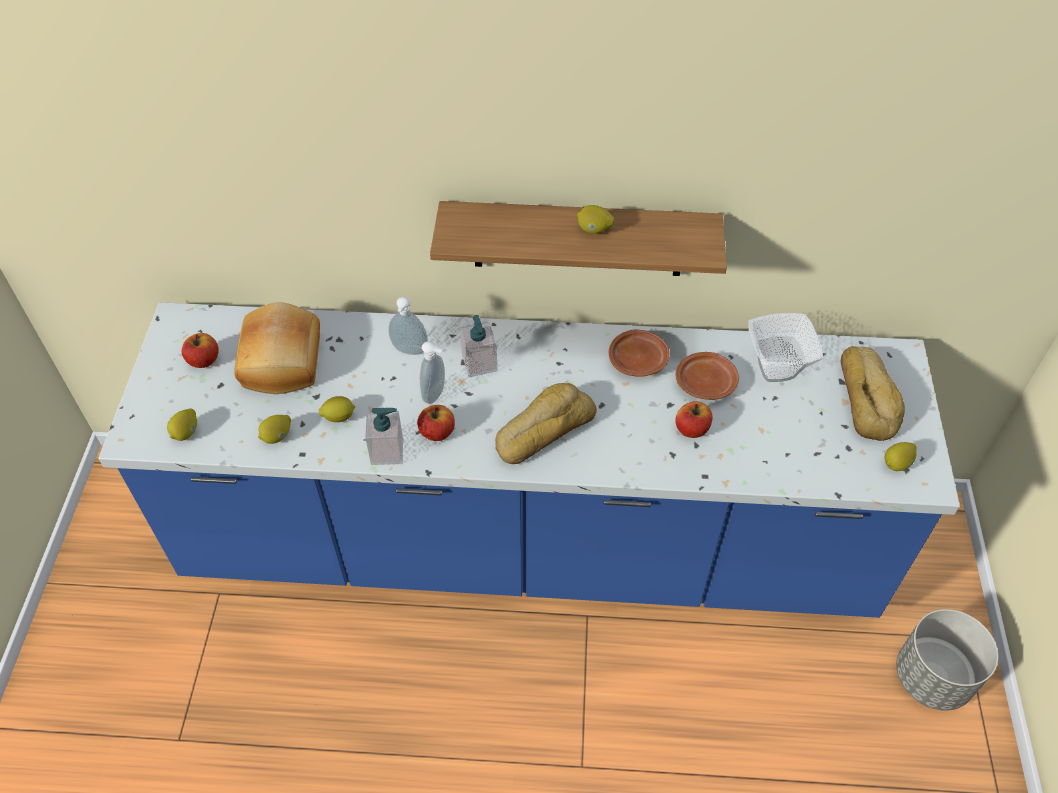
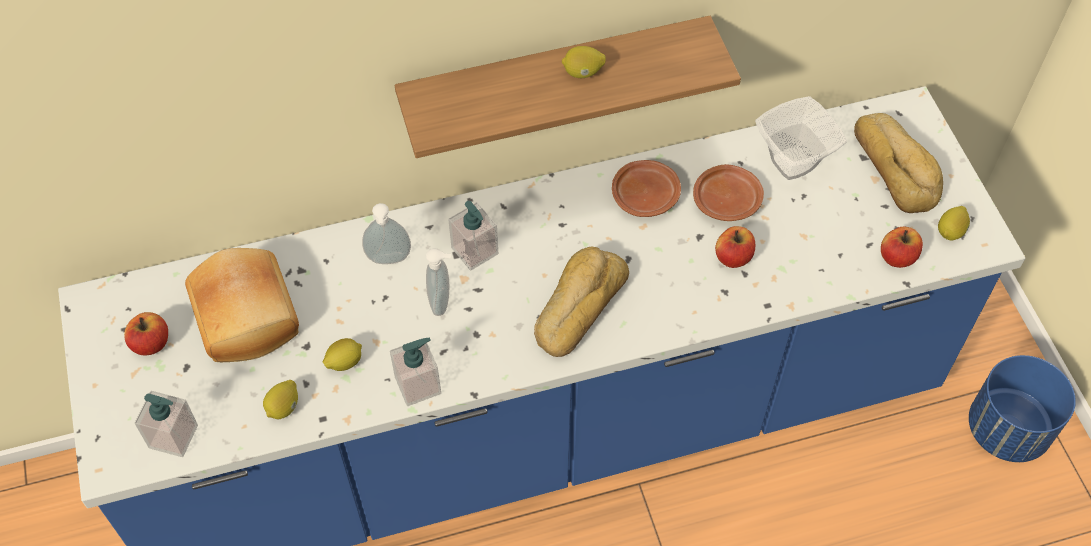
camera: 20 degrees left, 5 degrees up
lemon [167,408,197,441] -> soap dispenser [135,391,198,457]
apple [417,405,455,441] -> apple moved to [881,227,923,268]
grey planter [896,609,998,711] -> blue planter [969,355,1076,462]

